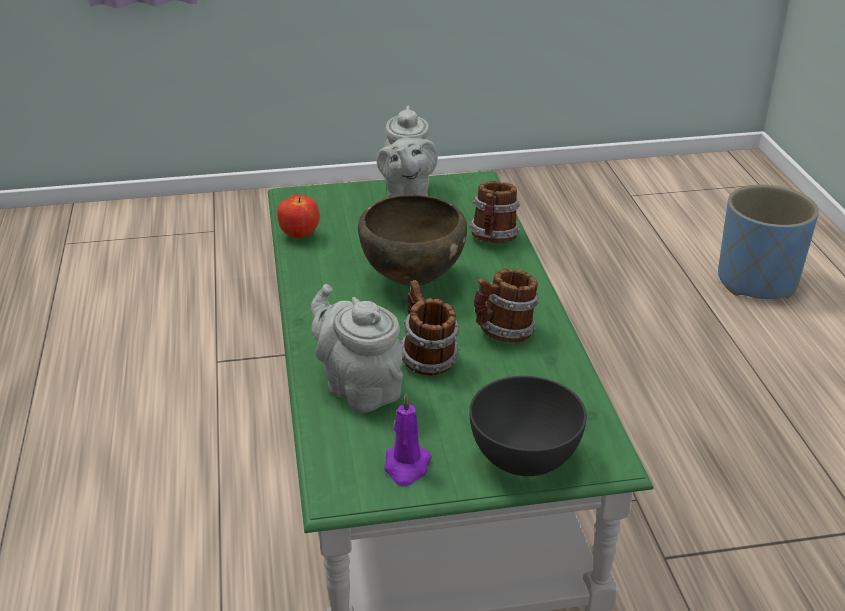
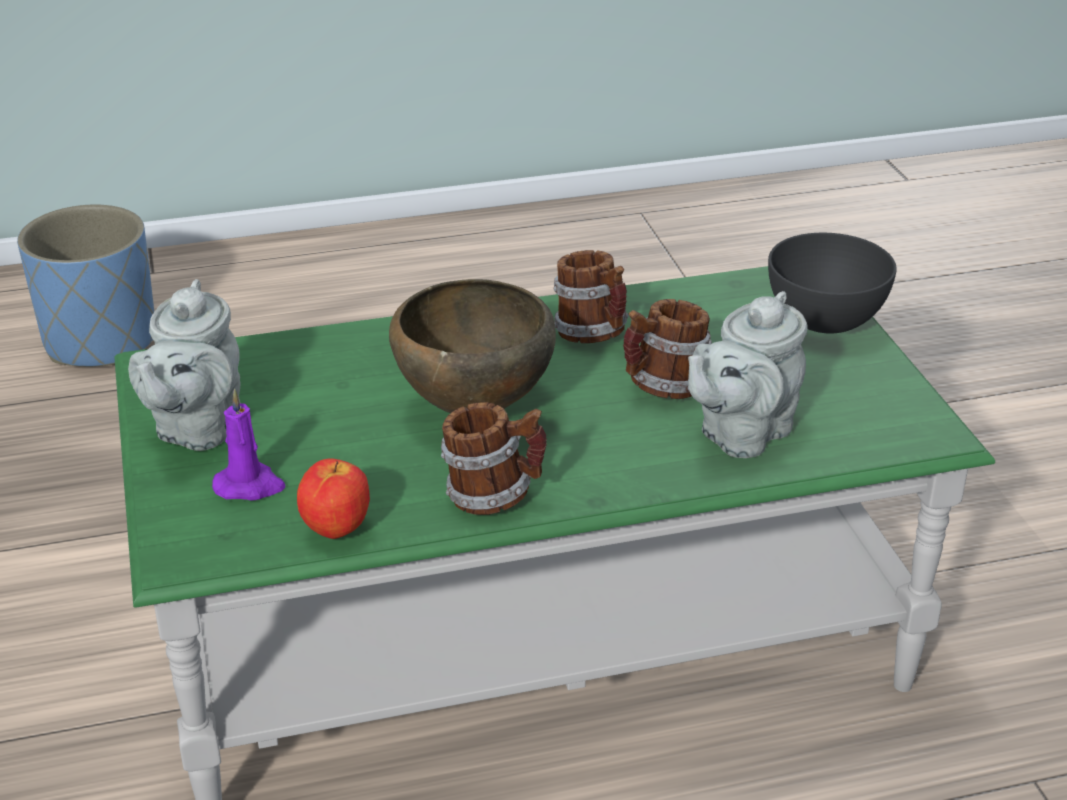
camera: 95 degrees left, 0 degrees up
grey teapot [376,105,438,197] -> grey teapot turned 105 degrees clockwise [128,279,241,451]
purple candle [384,393,432,486] -> purple candle moved to [212,389,286,501]
mug [469,181,520,243] -> mug moved to [441,402,547,515]

